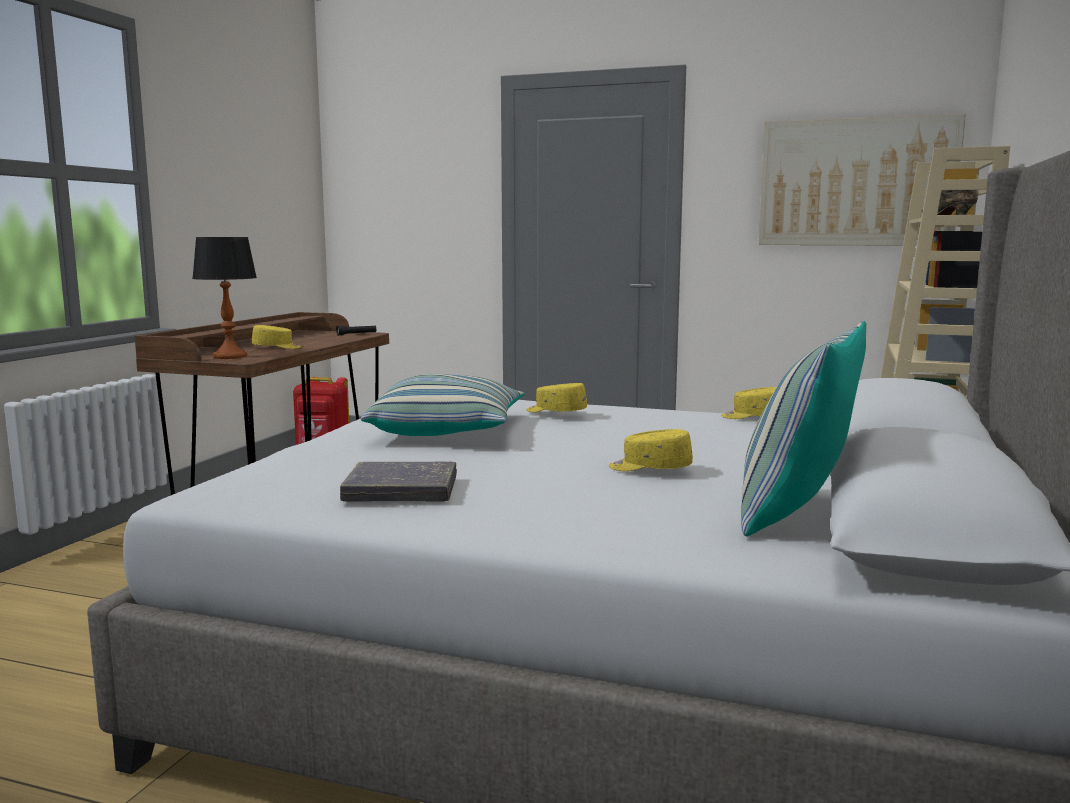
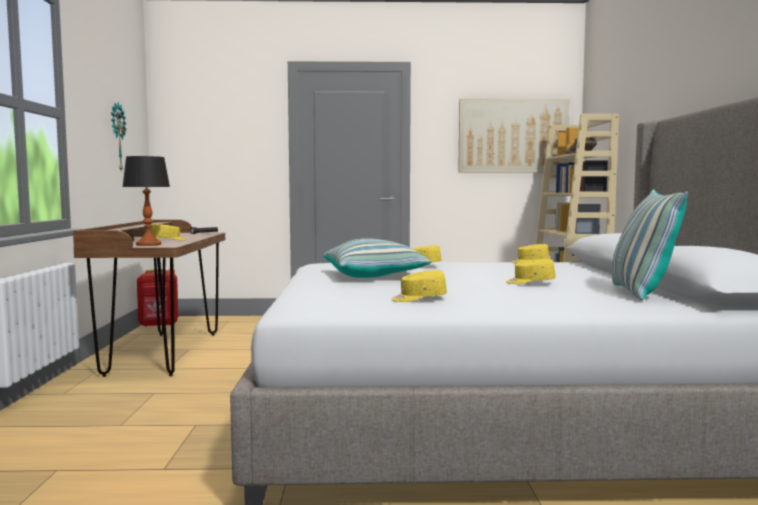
camera: 20 degrees left, 5 degrees down
grey book [340,462,457,502] -> yellow cap [391,270,447,302]
none -> wall clock [111,102,126,170]

